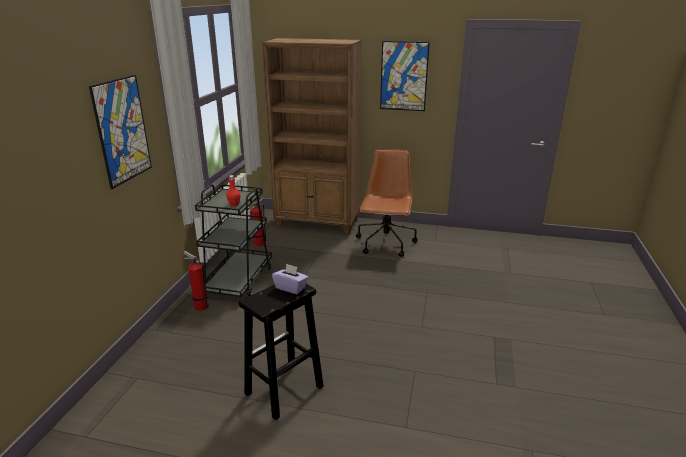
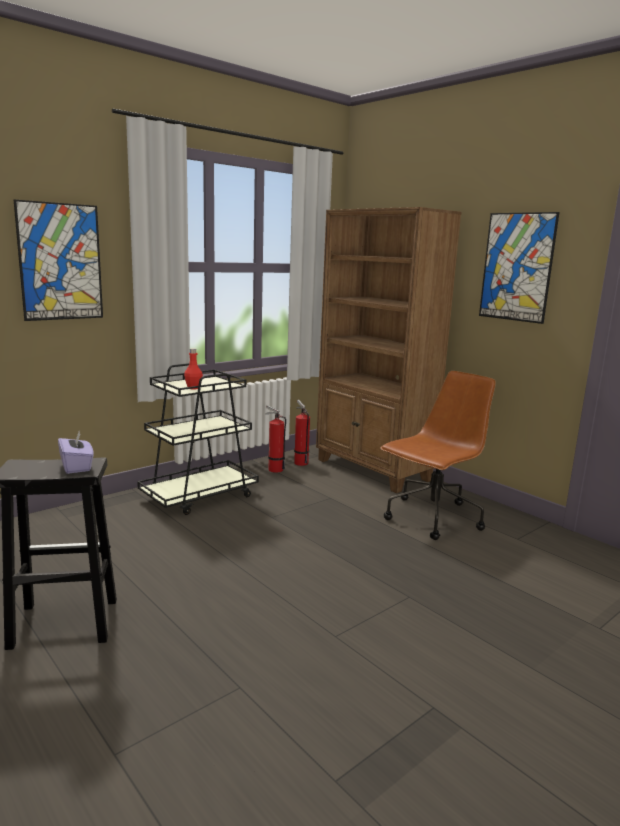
camera: 35 degrees right, 10 degrees down
fire extinguisher [184,251,209,311] -> fire extinguisher moved to [294,400,310,466]

